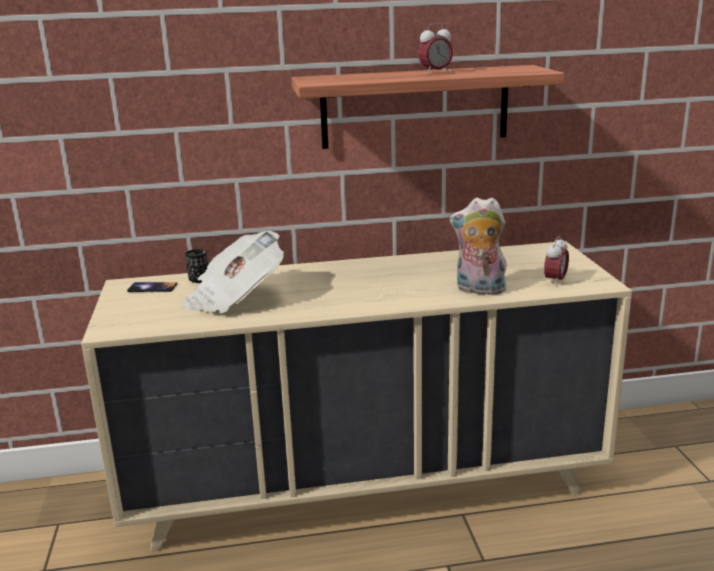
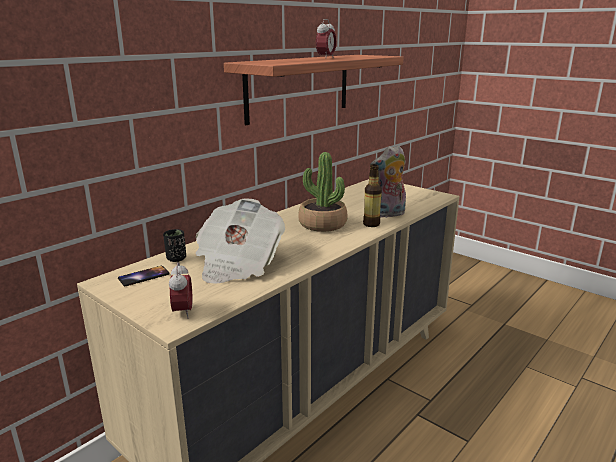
camera: 40 degrees left, 0 degrees up
alarm clock [544,236,569,286] -> alarm clock moved to [169,262,192,319]
none -> potted plant [298,152,348,232]
none -> bottle [363,164,382,227]

